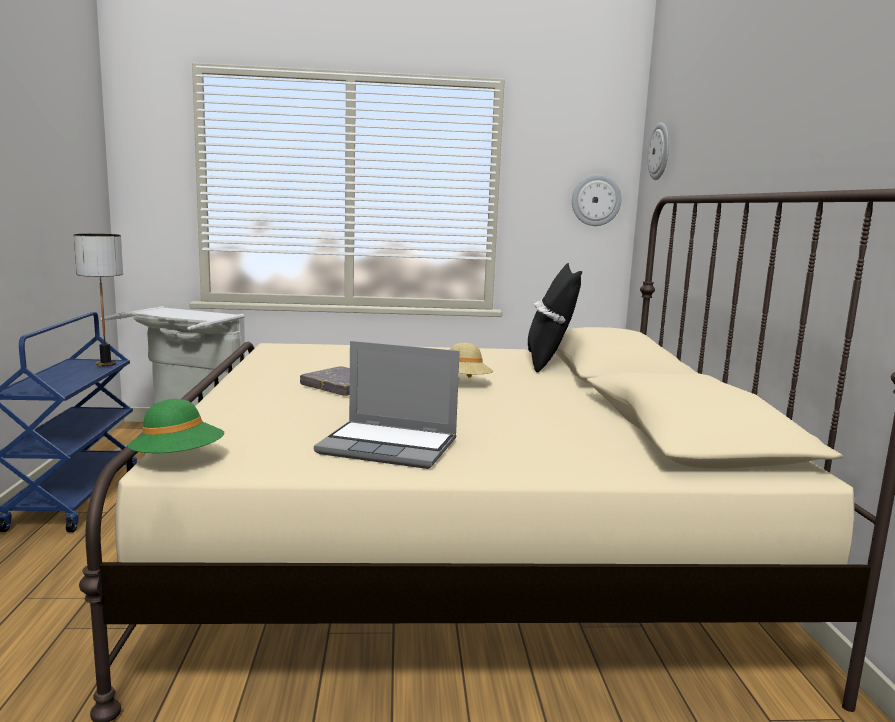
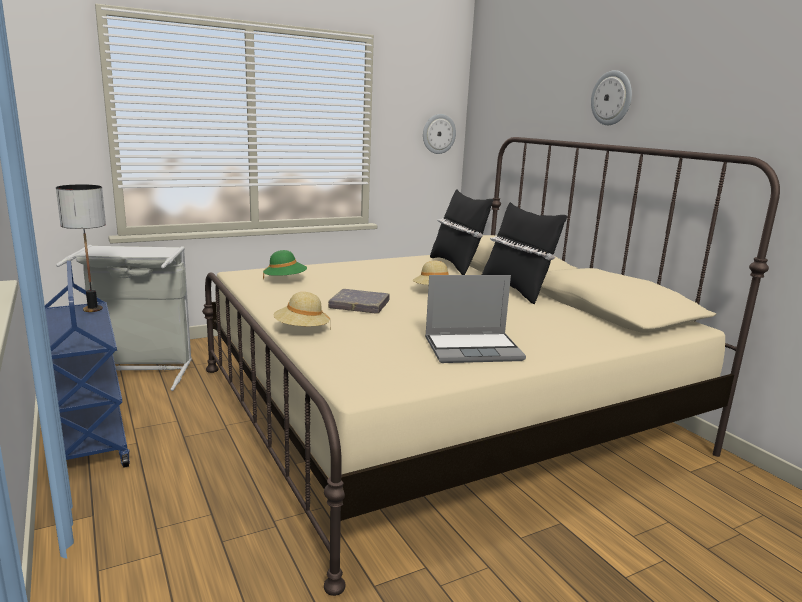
camera: 25 degrees left, 5 degrees up
green hat [128,399,224,453] -> green hat moved to [263,250,307,280]
wall clock [648,122,669,180] -> wall clock moved to [591,70,632,125]
none -> beige hat [273,292,330,326]
none -> black pillow [482,202,567,304]

